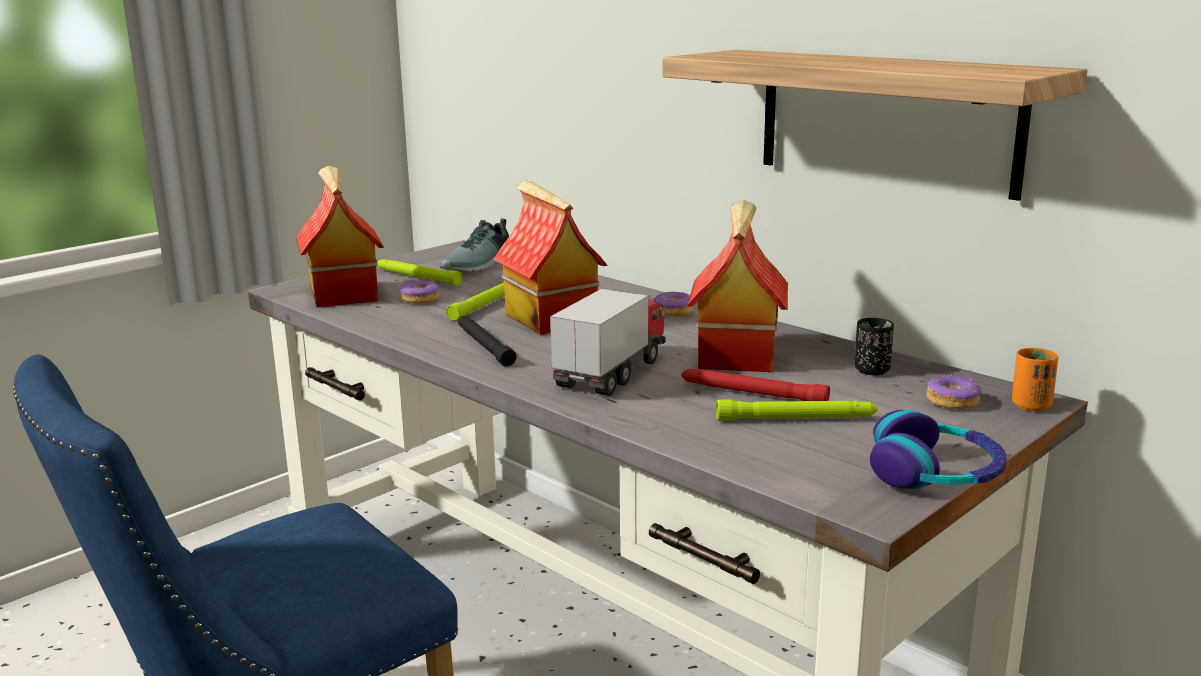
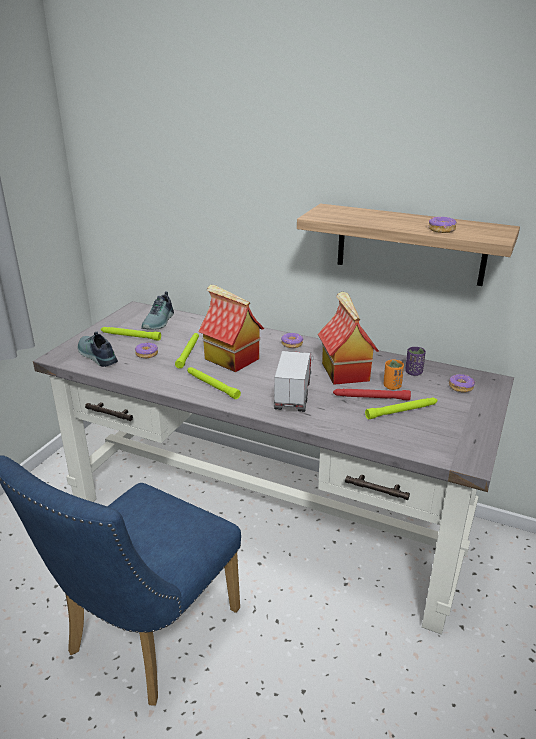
camera: 20 degrees left, 10 degrees up
toy house [296,166,384,307] -> shoe [78,332,118,367]
black flashlight [458,316,517,367] -> green flashlight [187,367,241,399]
black cup [855,318,894,375] -> purple cup [405,347,426,376]
headphones [870,410,1007,489] -> none
orange cup [1012,348,1058,411] -> orange cup moved to [384,359,404,390]
none -> donut [428,217,457,233]

